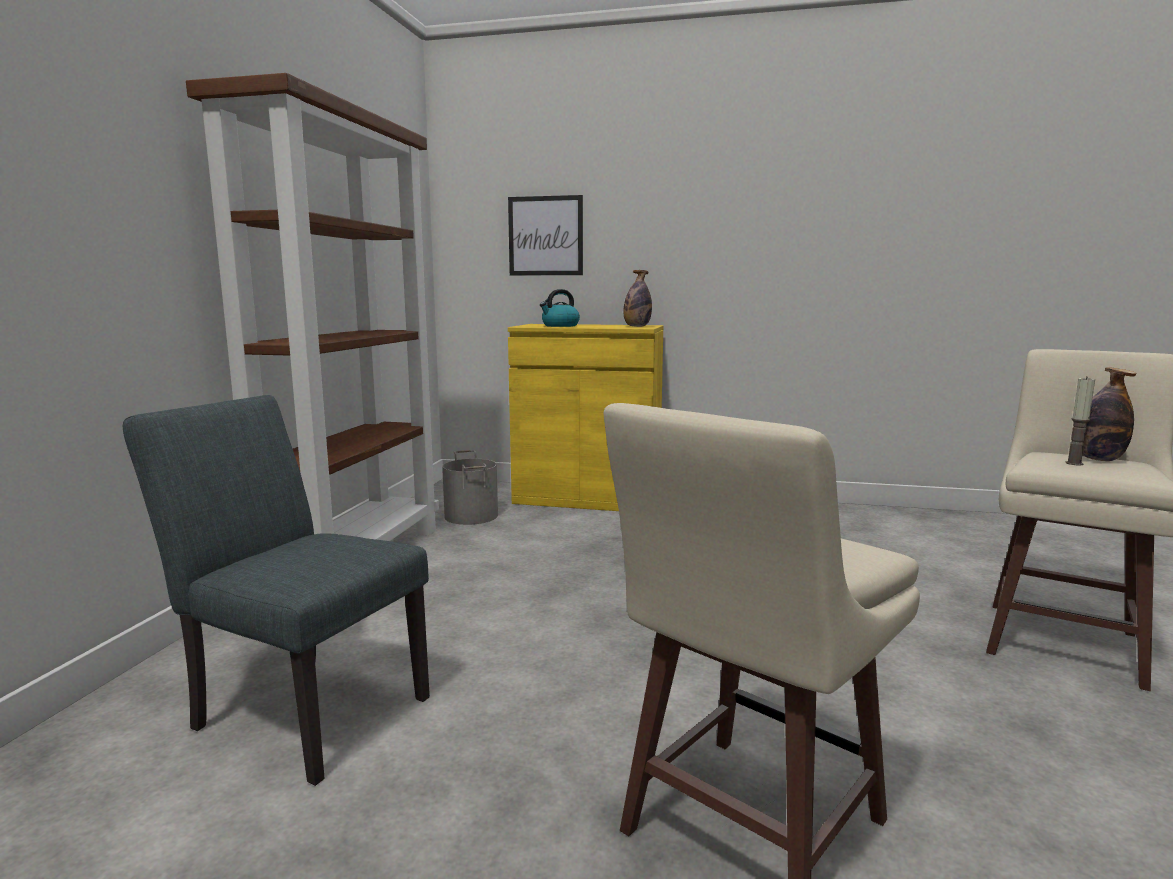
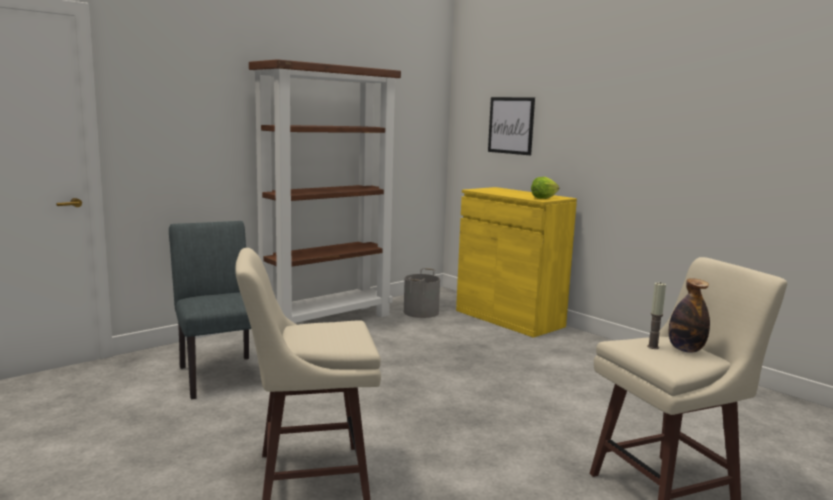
camera: 35 degrees right, 0 degrees up
kettle [540,289,580,327] -> none
bottle [623,270,652,327] -> lettuce [531,177,559,199]

